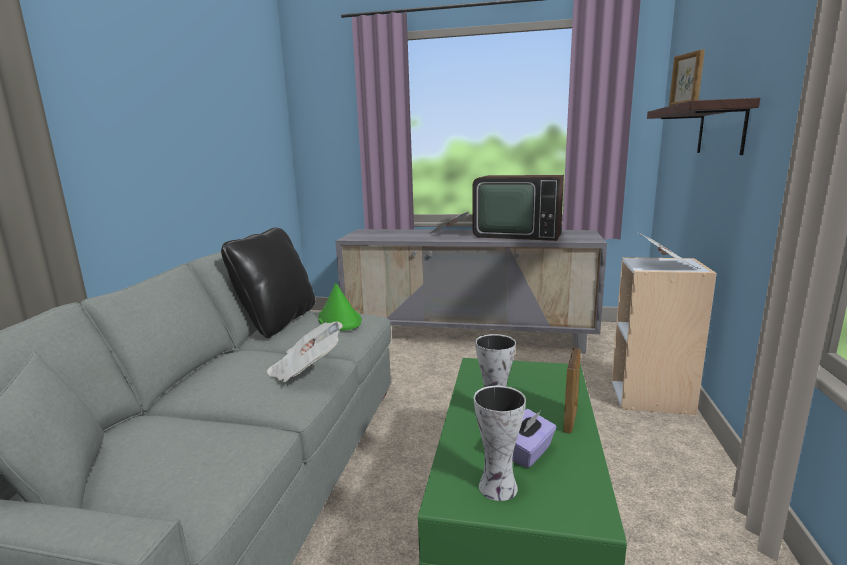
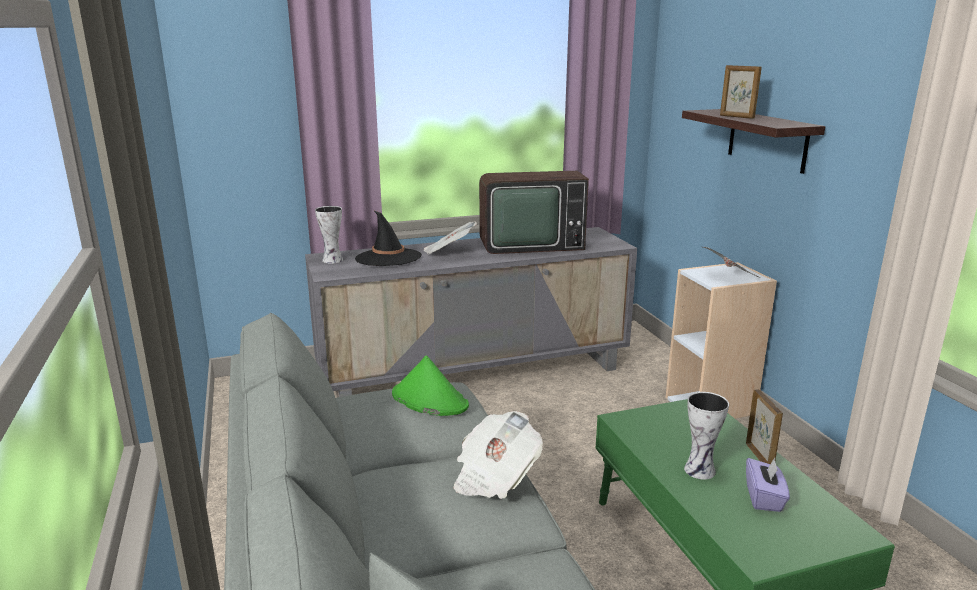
camera: 30 degrees left, 5 degrees up
black pillow [221,227,315,338] -> none
vase [474,386,526,501] -> vase moved to [315,206,343,264]
none -> black hat [355,210,422,266]

